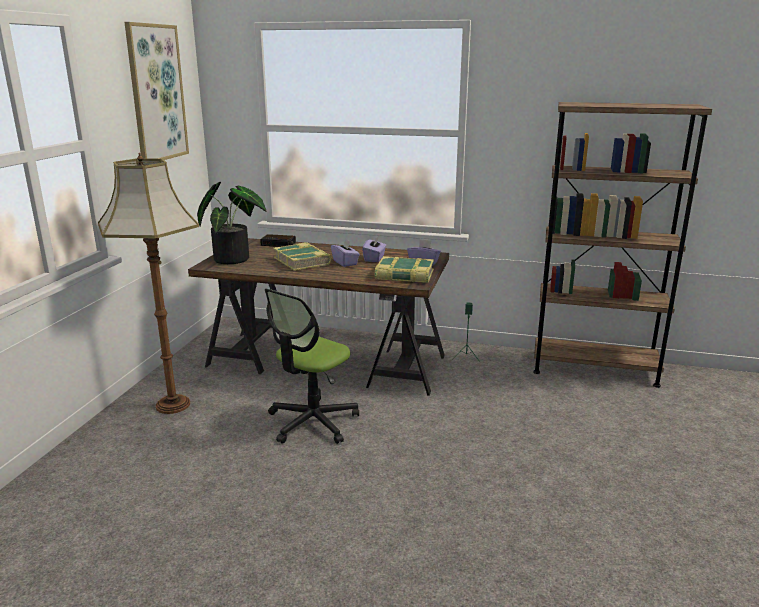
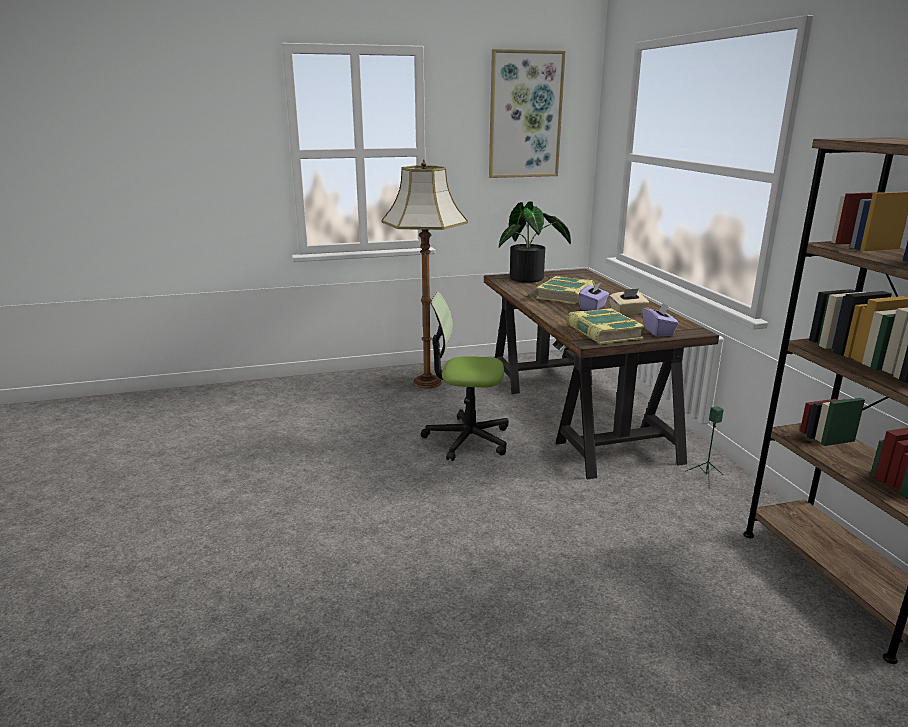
camera: 60 degrees right, 0 degrees up
alarm clock [260,234,296,247] -> none
purple tissue box [362,236,386,262] -> beige tissue box [609,289,649,316]

